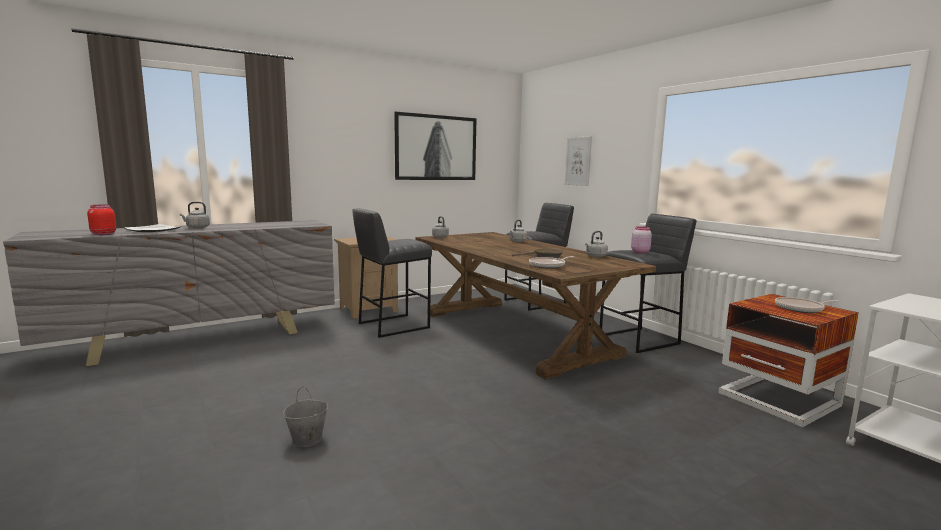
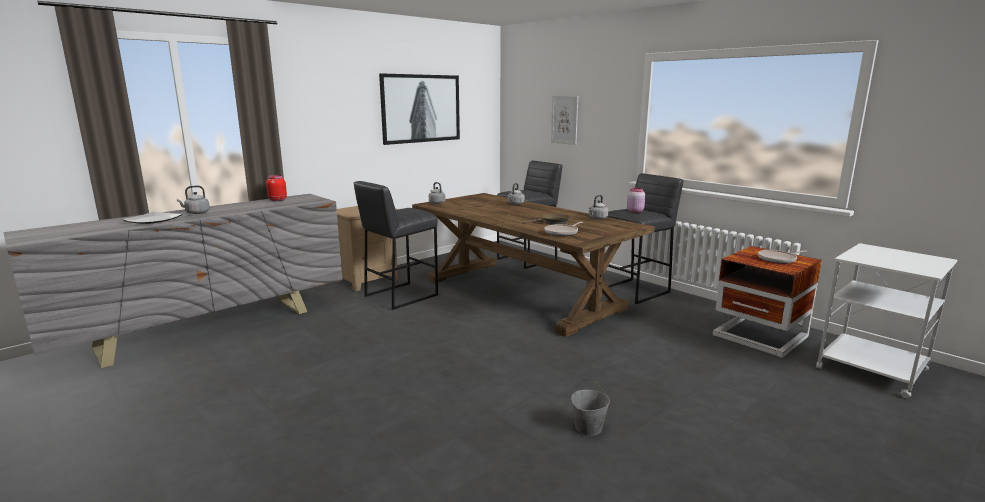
camera: 10 degrees left, 5 degrees up
red jar [87,205,116,235] -> red jar moved to [266,175,287,201]
grey bucket [283,386,328,447] -> grey bucket moved to [571,379,610,436]

